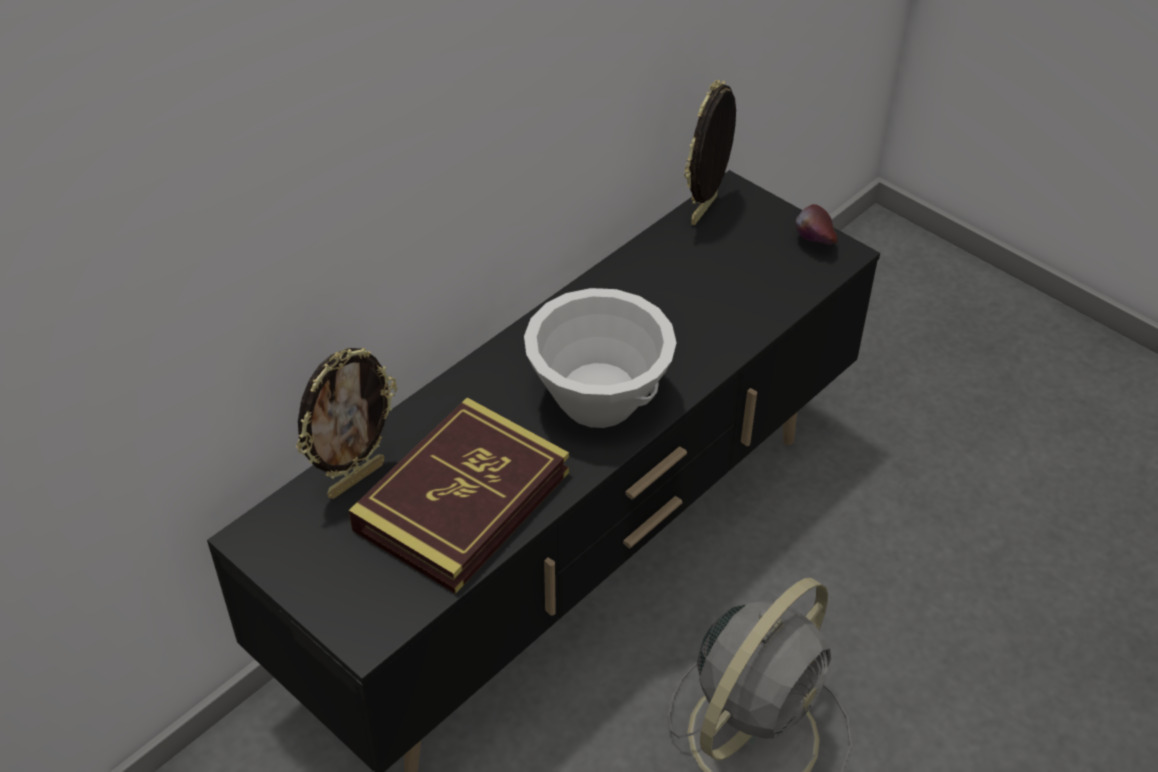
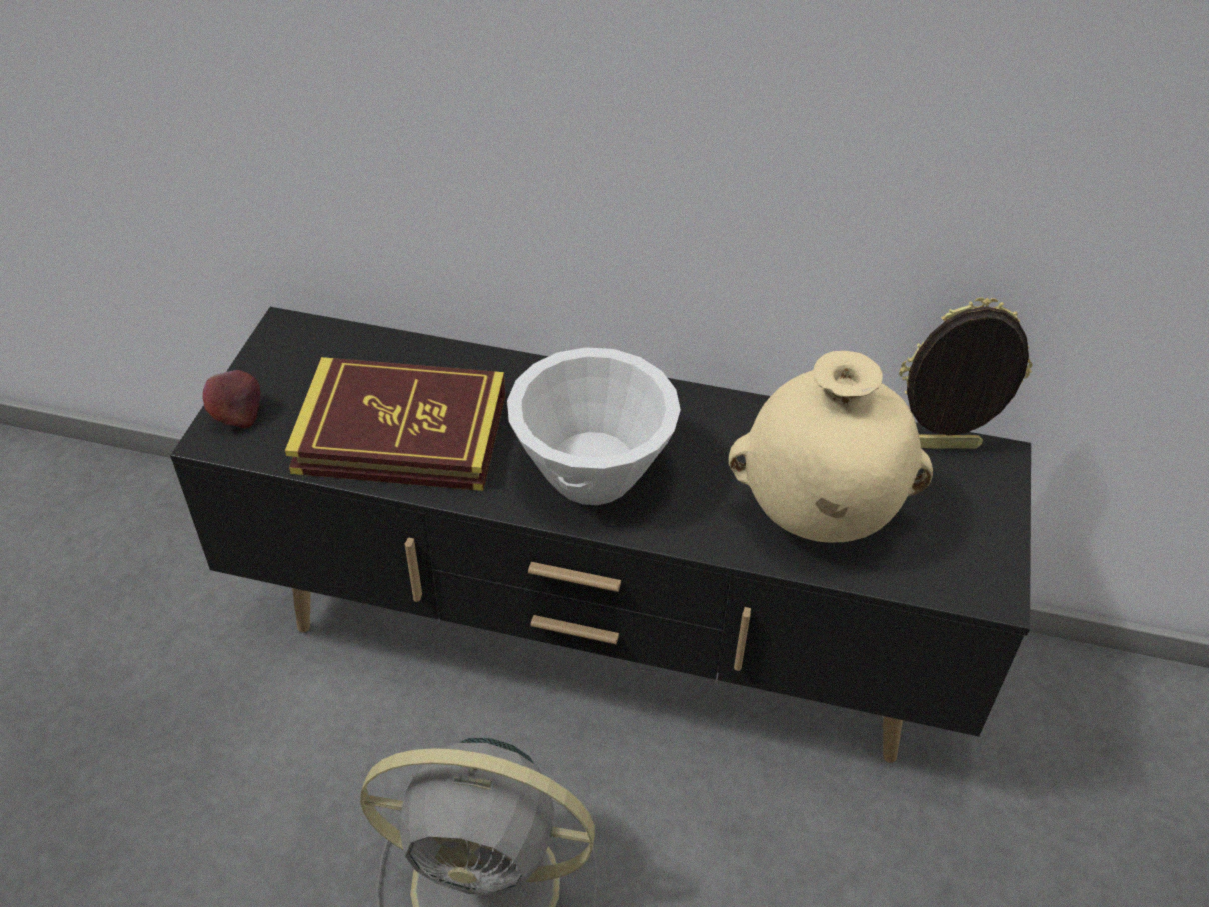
camera: 60 degrees right, 0 degrees up
picture frame [296,347,397,499] -> none
apple [795,204,838,245] -> apple moved to [203,370,260,429]
none -> beige vase [729,351,933,543]

